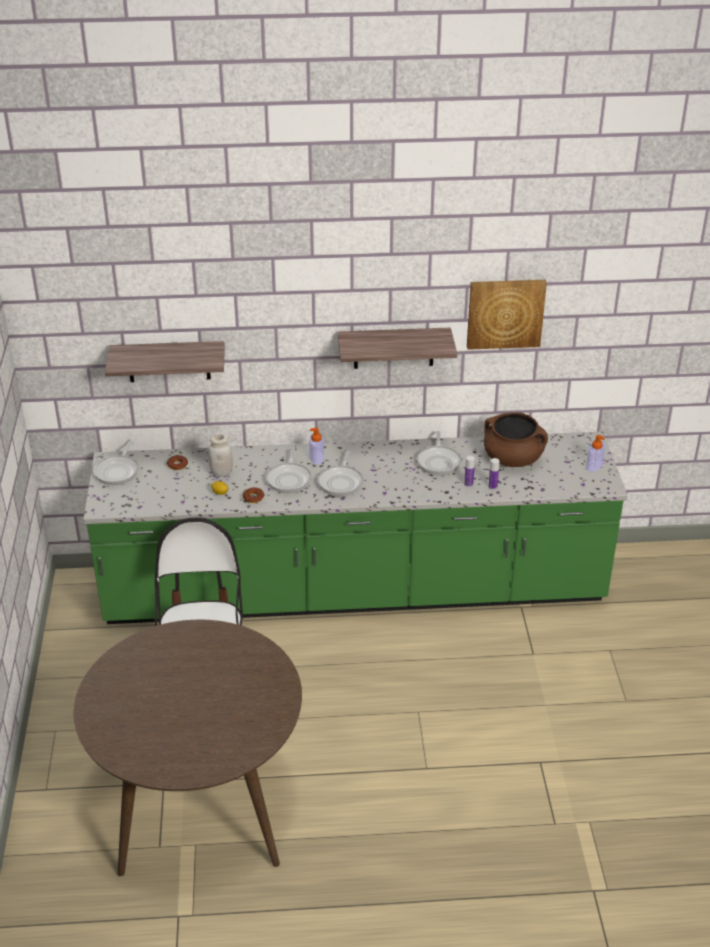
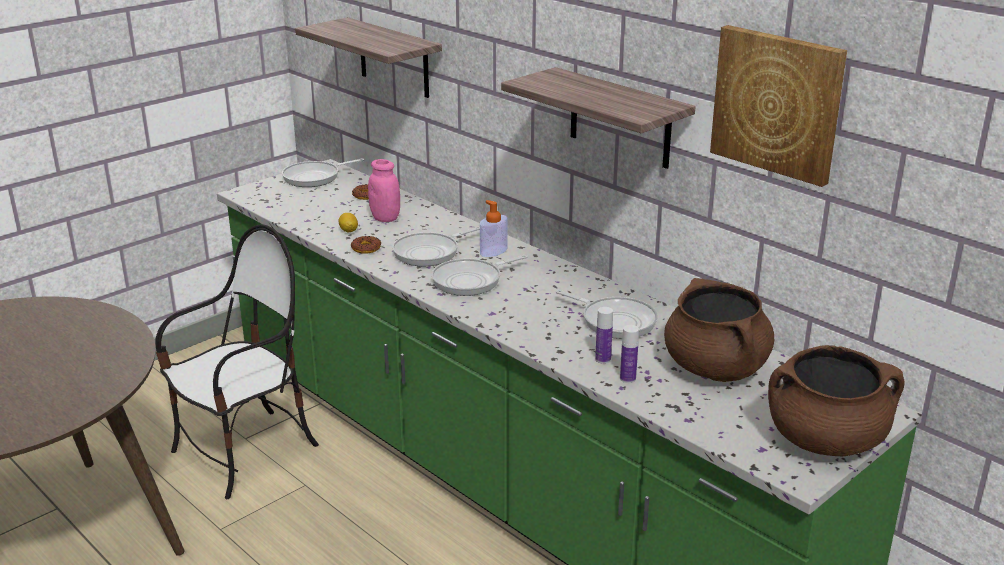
camera: 50 degrees right, 10 degrees down
white jar [208,434,233,477] -> pink jar [368,159,400,222]
frying pan [417,431,461,476] -> frying pan turned 105 degrees counterclockwise [556,290,658,339]
soap dispenser [586,435,605,471] -> brown cooking pot [768,345,905,457]

